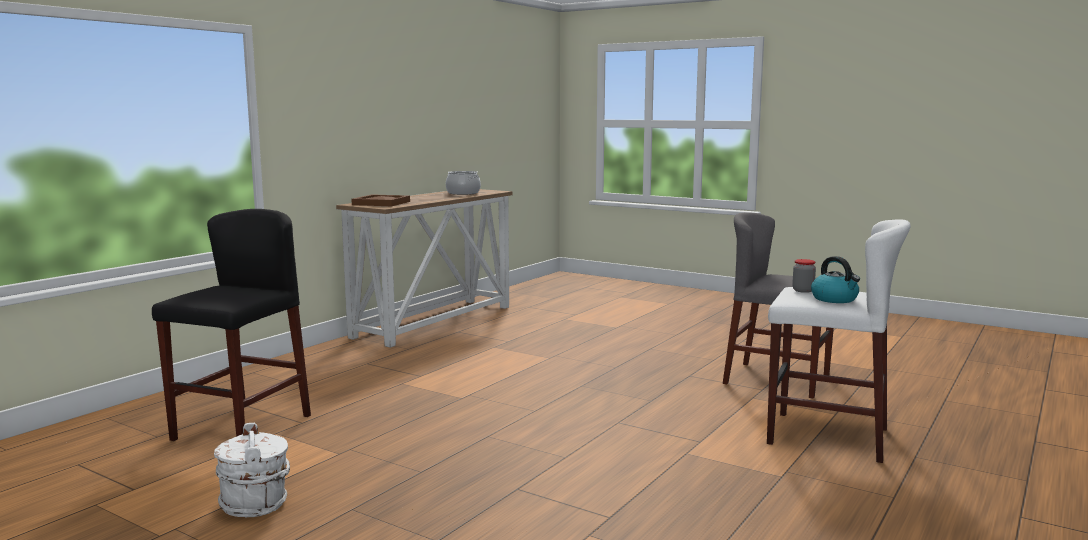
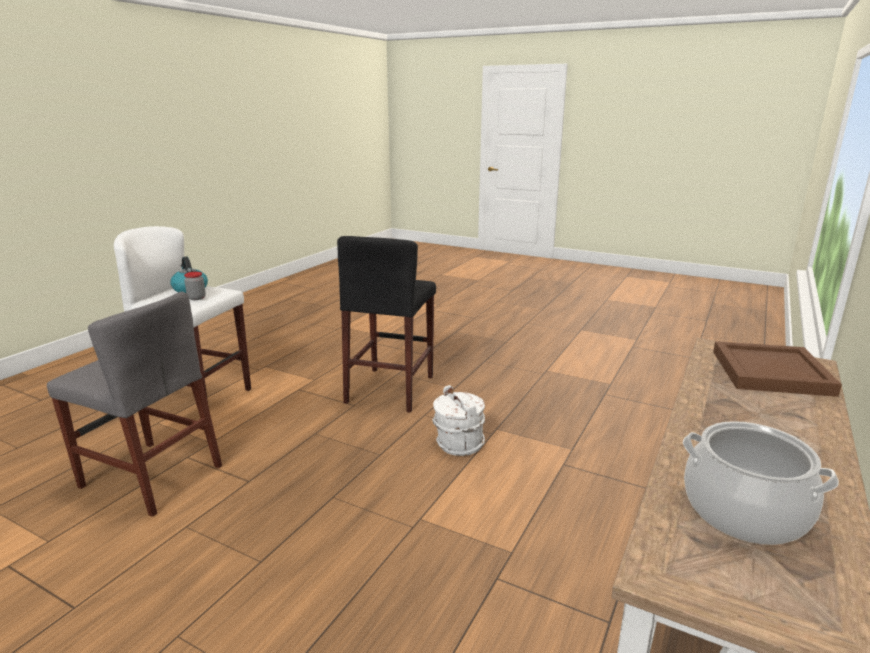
camera: 175 degrees right, 10 degrees up
black stool [152,209,311,441] -> black stool moved to [337,236,436,413]
white bucket [214,423,290,517] -> white bucket moved to [432,385,485,456]

